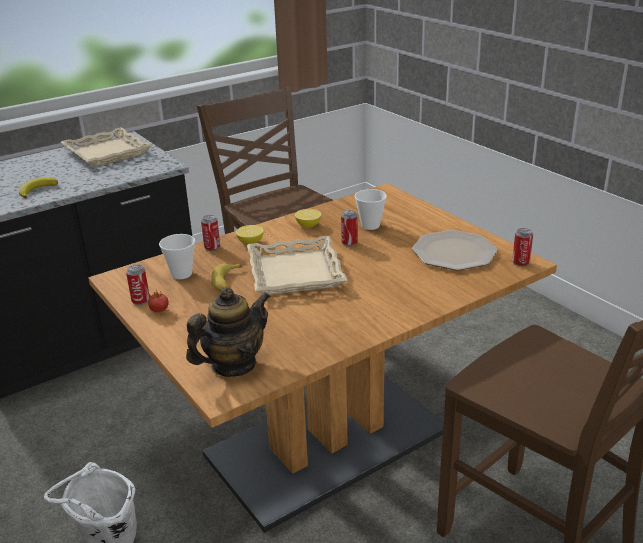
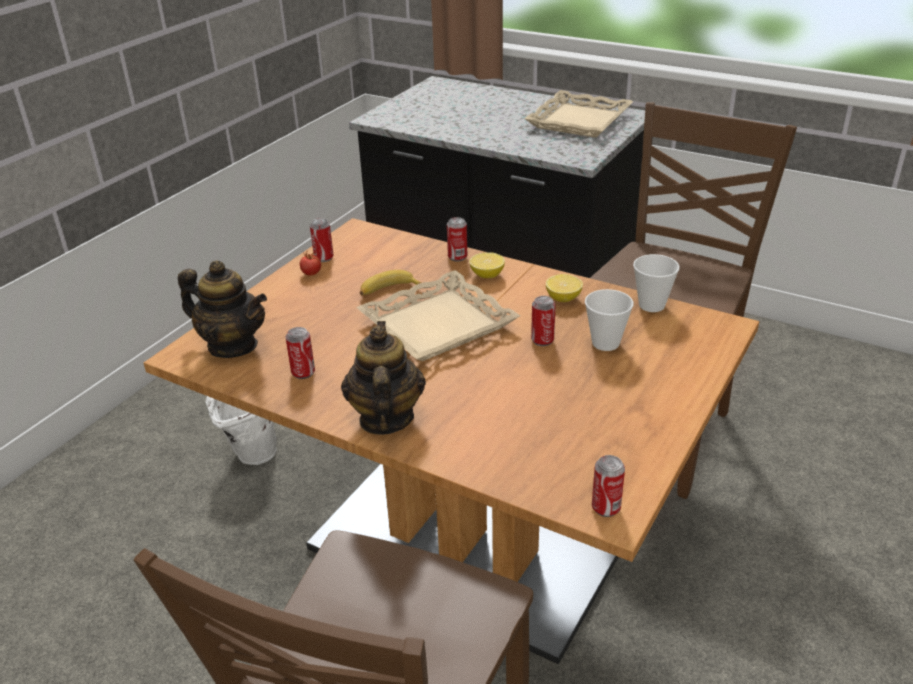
camera: 65 degrees right, 5 degrees up
banana [19,177,58,198] -> none
cup [159,234,195,279] -> cup moved to [633,254,680,312]
plate [412,230,498,270] -> none
none -> can [286,327,315,379]
none -> teapot [341,321,426,435]

